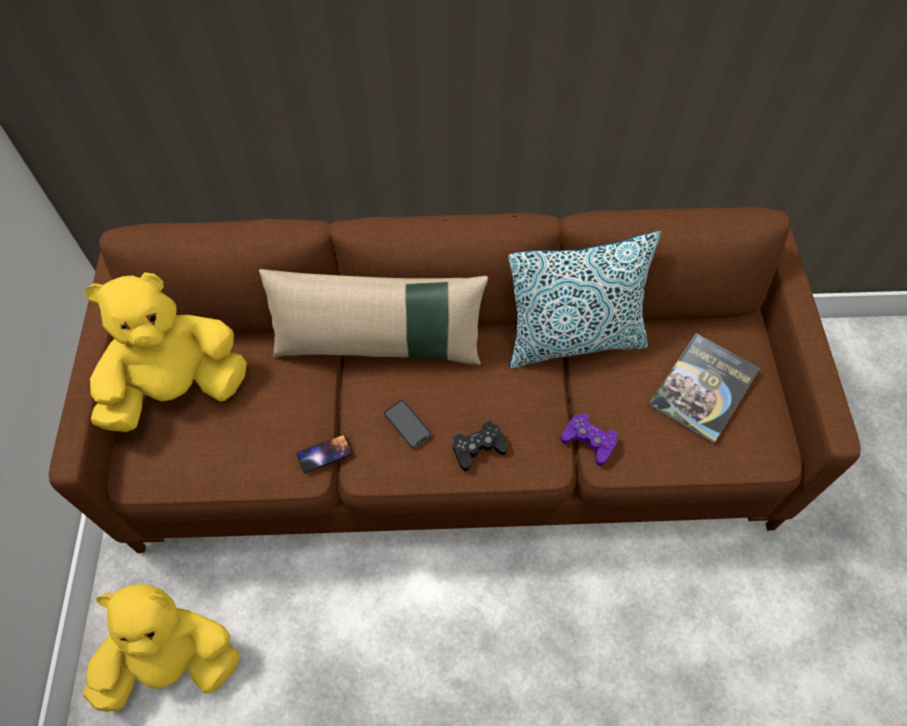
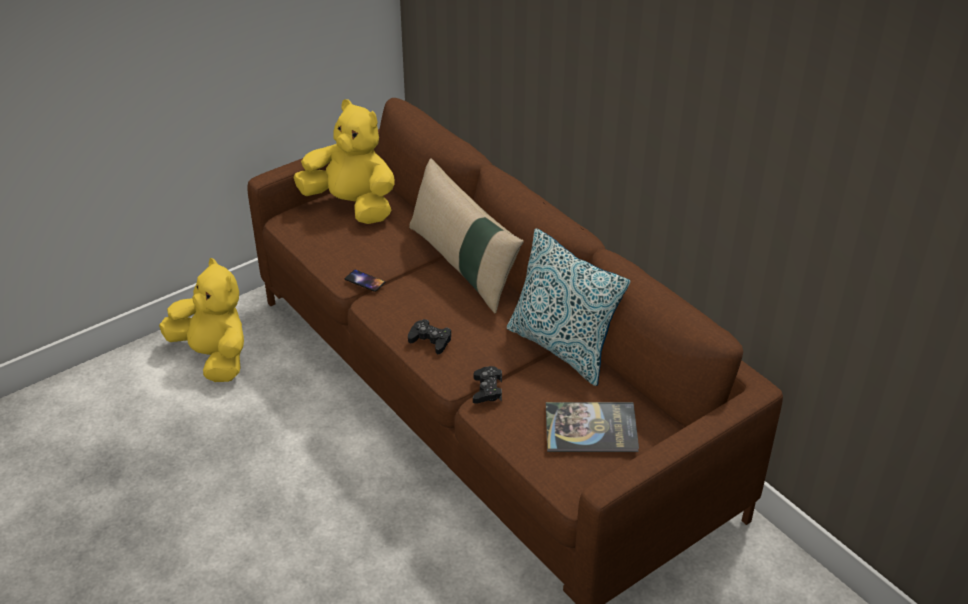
camera: 55 degrees right, 20 degrees down
phone [384,400,431,449] -> none
purple game controller [561,413,618,466] -> black game controller [473,366,502,404]

